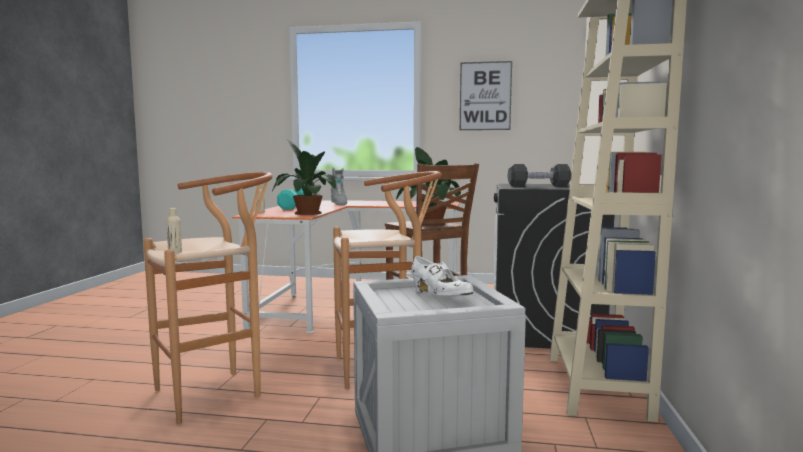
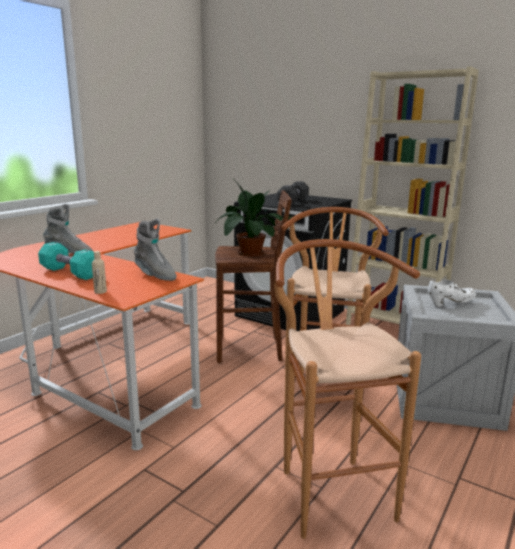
camera: 65 degrees left, 10 degrees up
beige bottle [166,208,182,254] -> none
potted plant [272,139,336,215] -> grey boot [134,219,176,281]
picture [460,61,512,130] -> none

